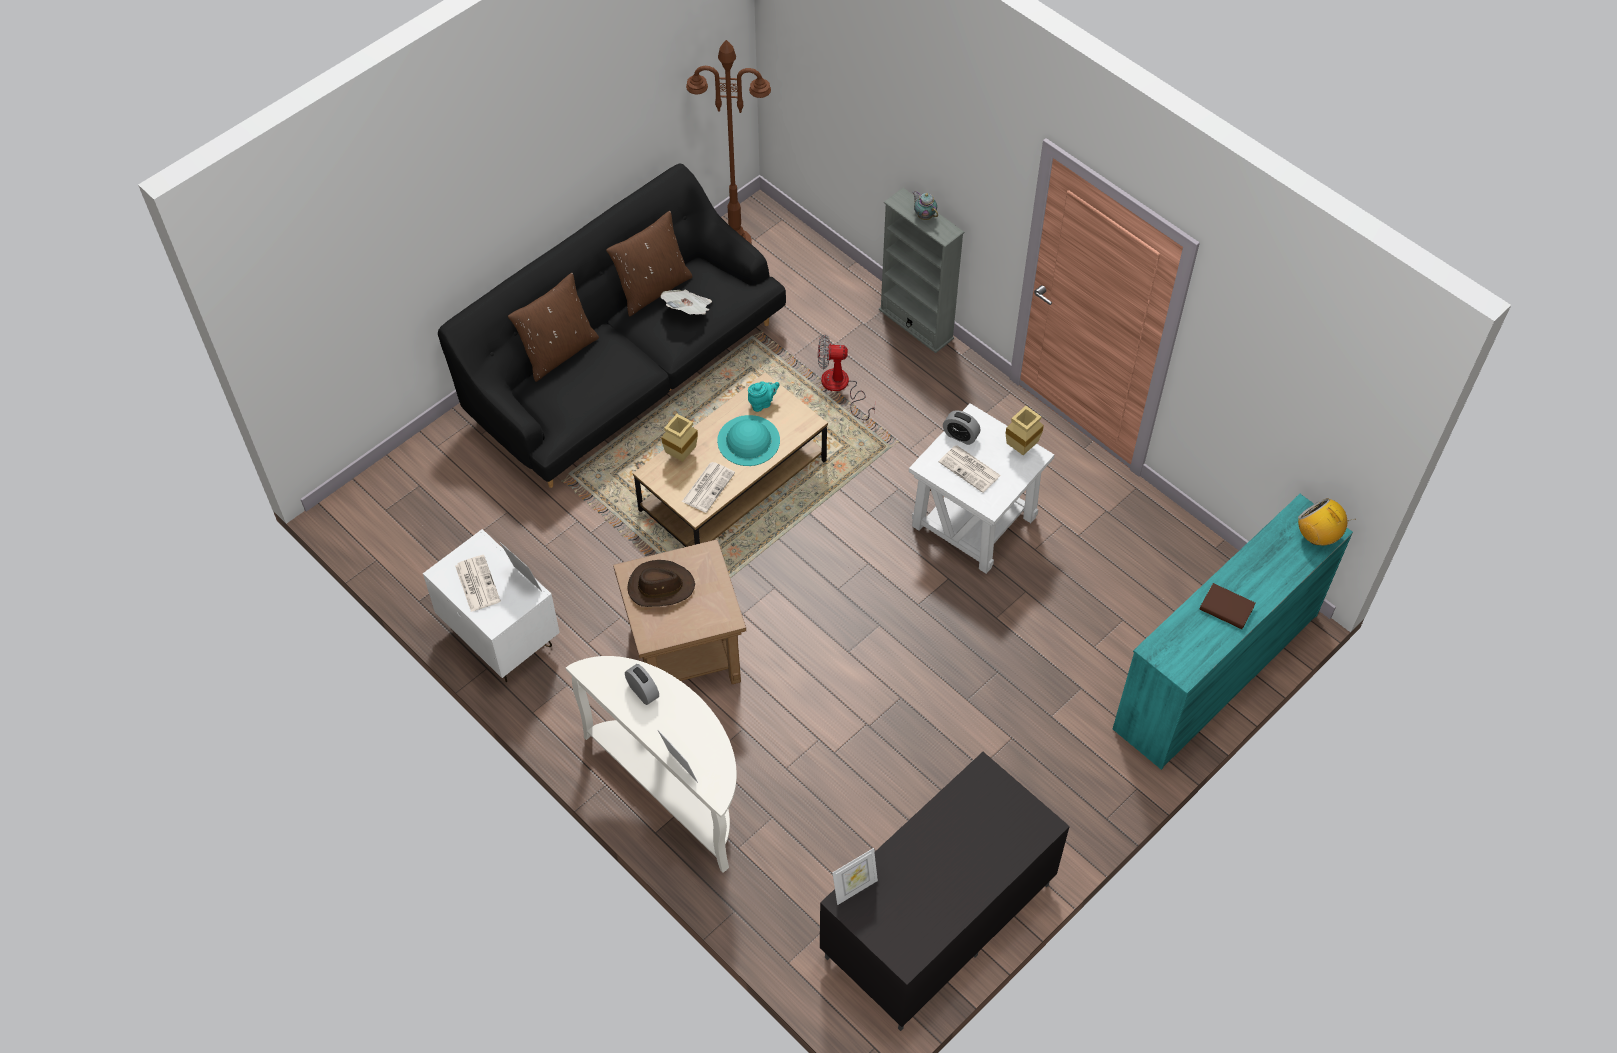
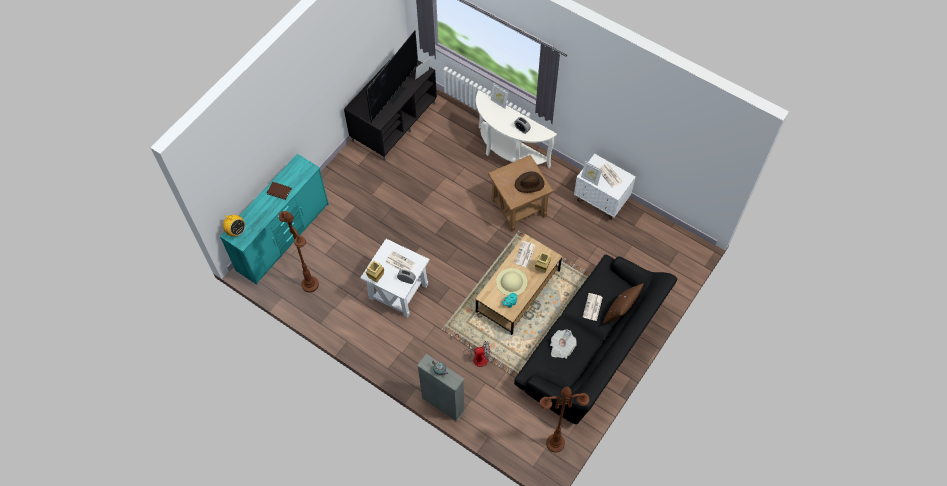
camera: 170 degrees right, 5 degrees up
brown pillow [606,211,693,316] -> none
turquoise hat [717,415,780,466] -> beige hat [496,268,527,295]
none -> brown floor lamp [279,211,319,292]
none -> television [366,30,418,122]
none -> newspaper [583,293,603,321]

